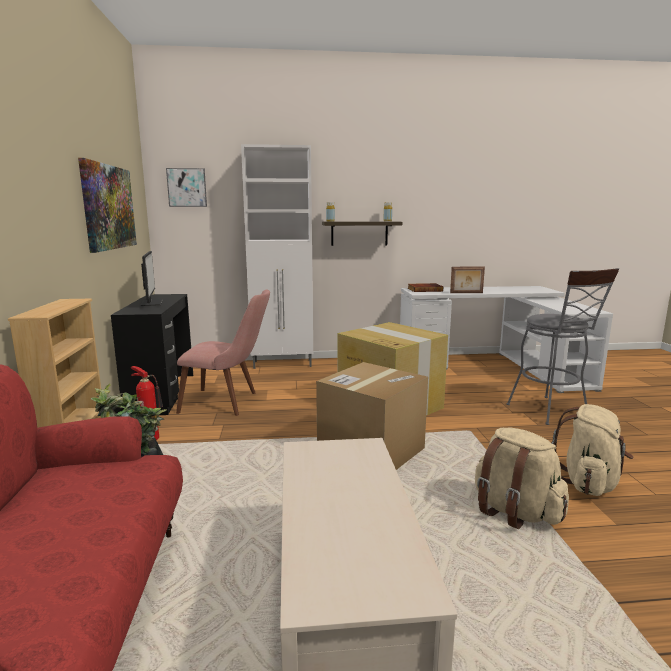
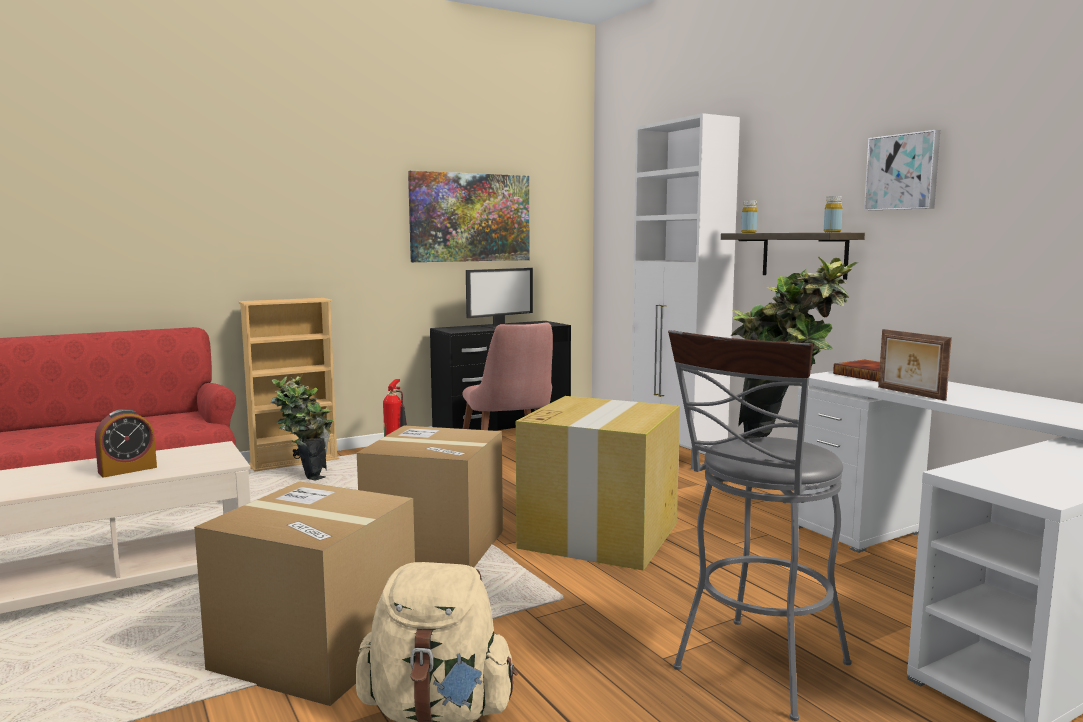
camera: 65 degrees right, 5 degrees down
picture [166,168,207,207] -> picture moved to [864,130,940,211]
beige backpack [475,428,569,529] -> cardboard box [194,481,415,706]
none -> alarm clock [95,409,157,477]
none -> potted plant [731,257,858,439]

